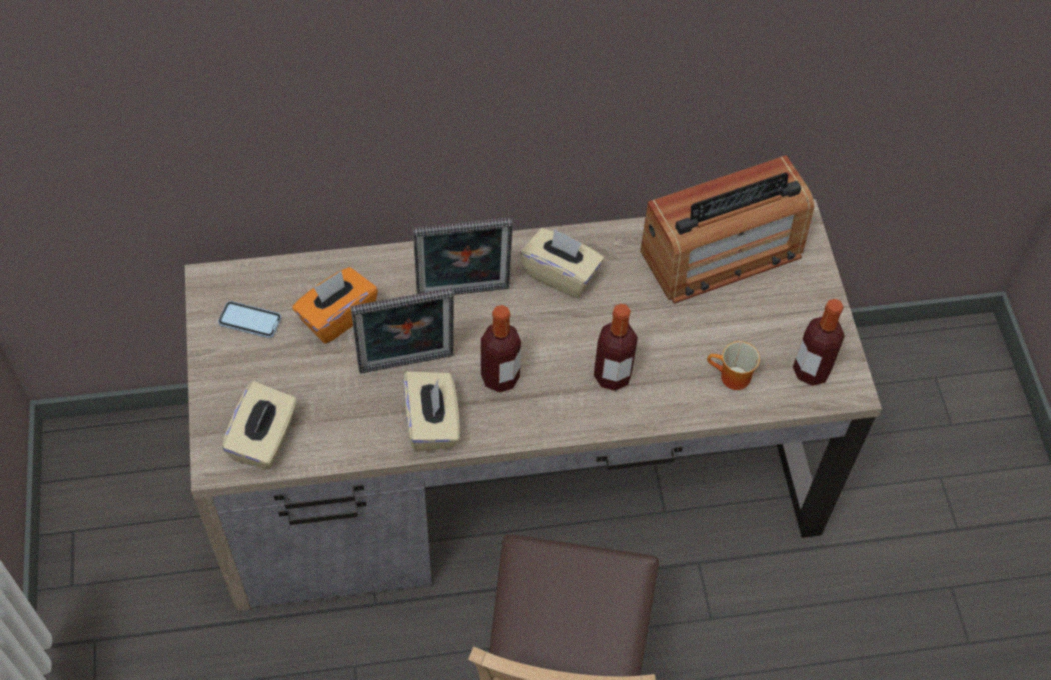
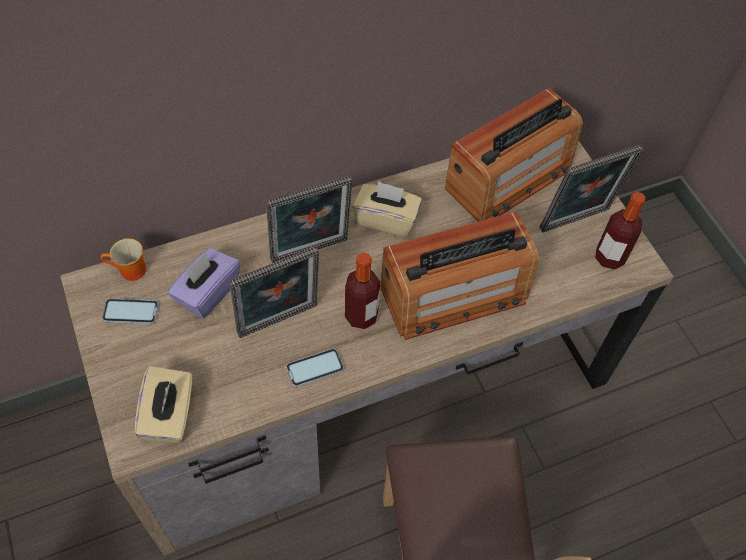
camera: 15 degrees left, 0 degrees up
orange tissue box [292,267,378,344] -> purple tissue box [168,248,240,319]
beige tissue box [403,371,460,452] -> phone [286,348,344,387]
bottle [594,304,638,391] -> radio [380,211,539,340]
mug [707,341,760,390] -> mug moved to [101,238,146,281]
none -> picture frame [540,145,644,233]

